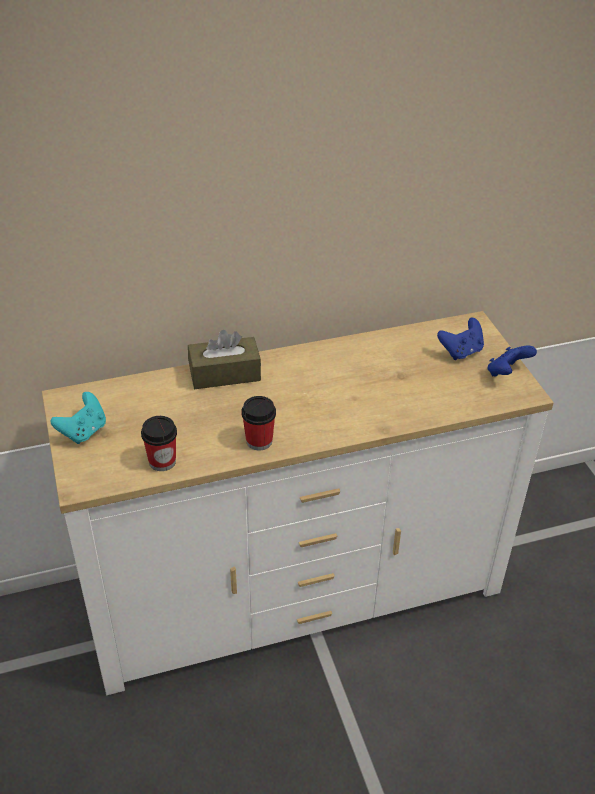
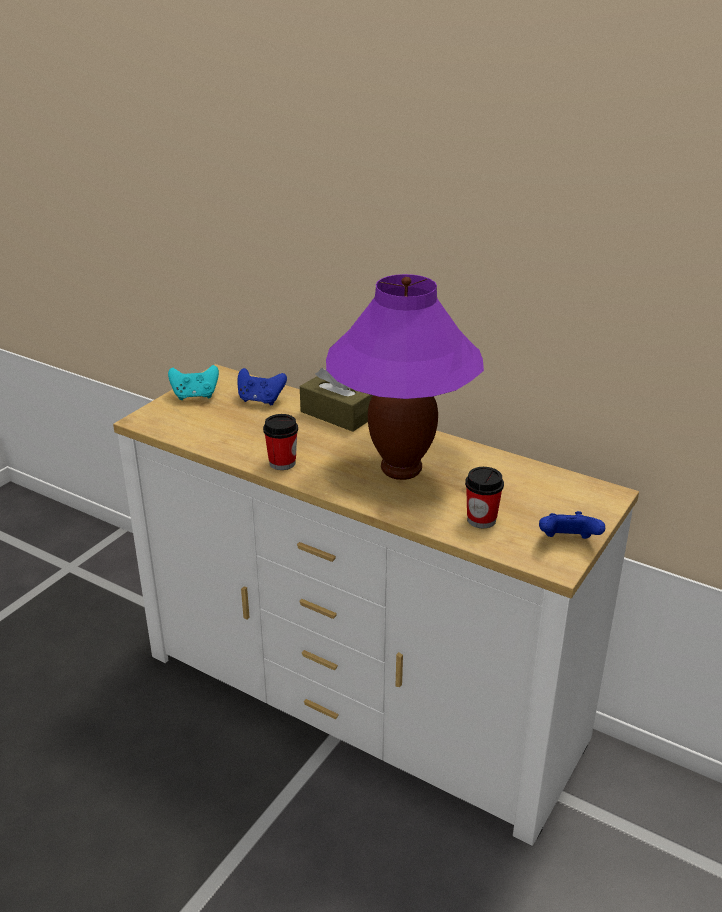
camera: 50 degrees right, 10 degrees down
cup [141,416,177,471] -> cup moved to [465,467,504,528]
blue game controller [437,318,484,360] -> blue game controller moved to [238,368,287,405]
none -> purple table lamp [326,274,484,480]

